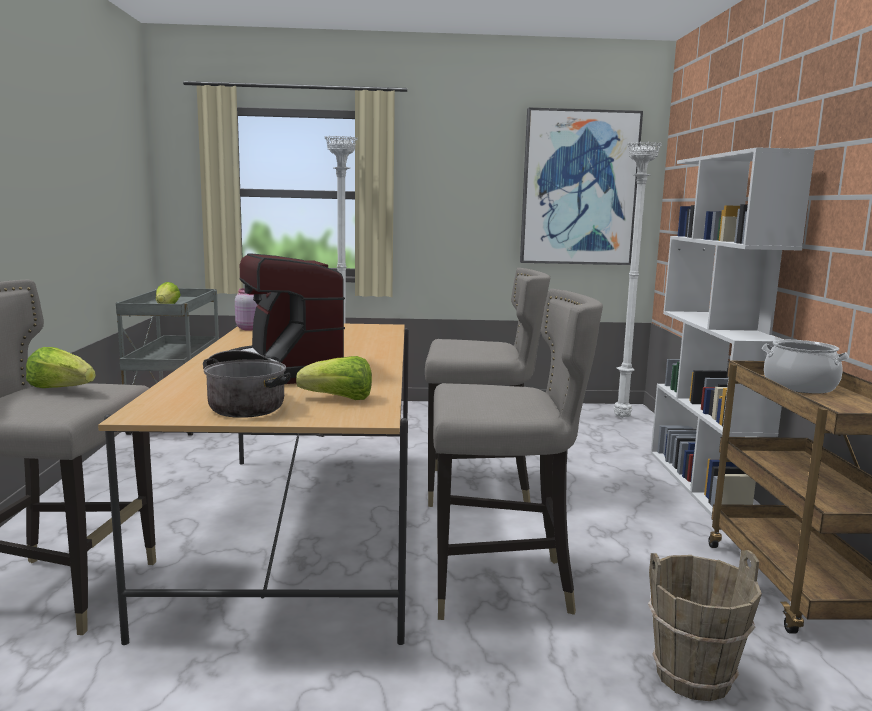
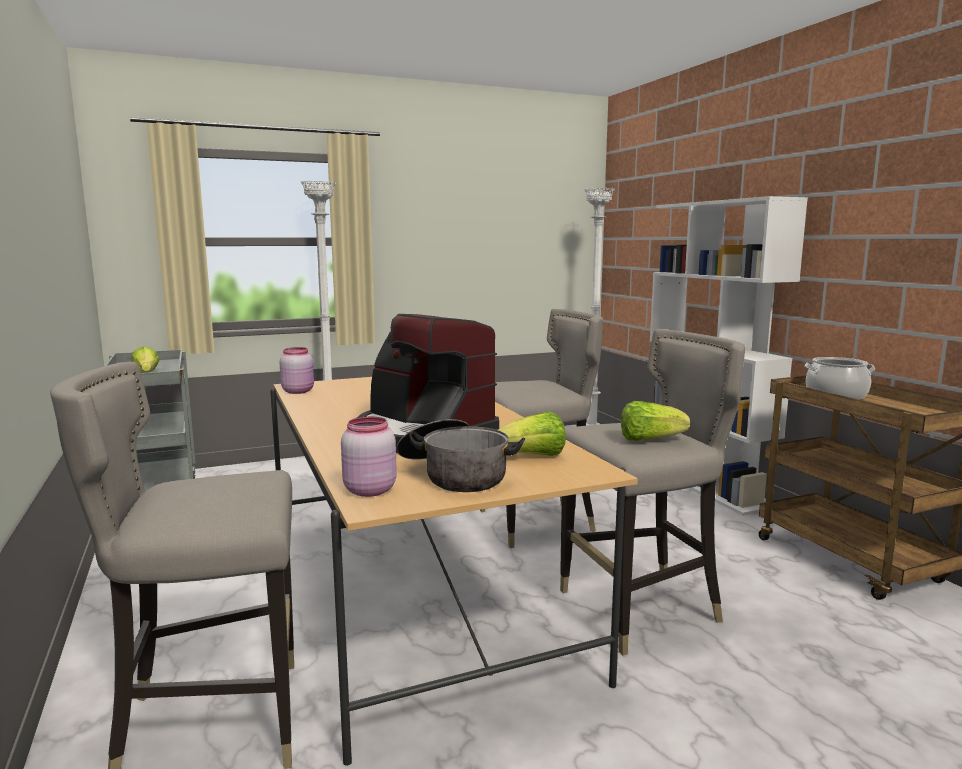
camera: 20 degrees left, 0 degrees up
lettuce [26,347,96,388] -> lettuce moved to [621,401,690,441]
picture [520,108,643,265] -> none
brown bucket [648,550,762,701] -> none
none -> pink jar [341,417,397,497]

